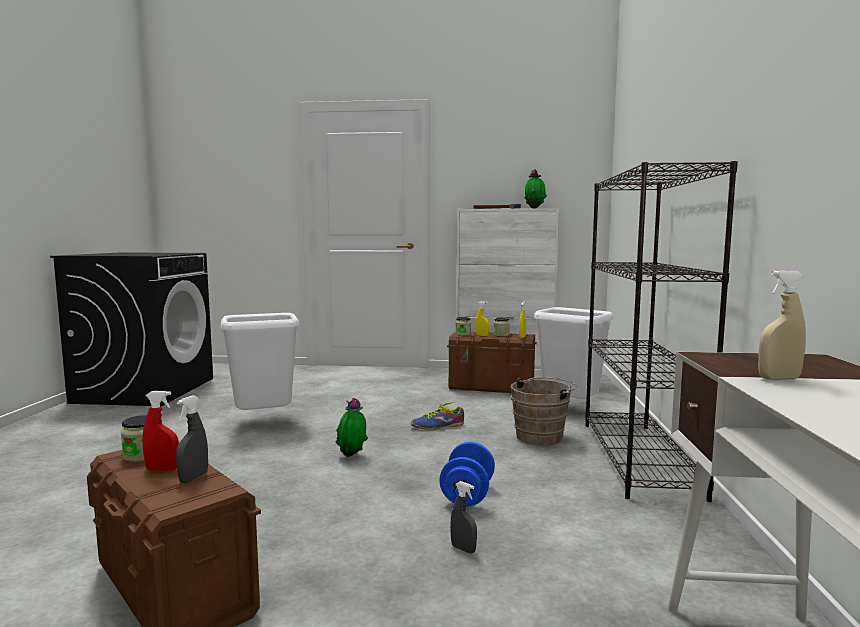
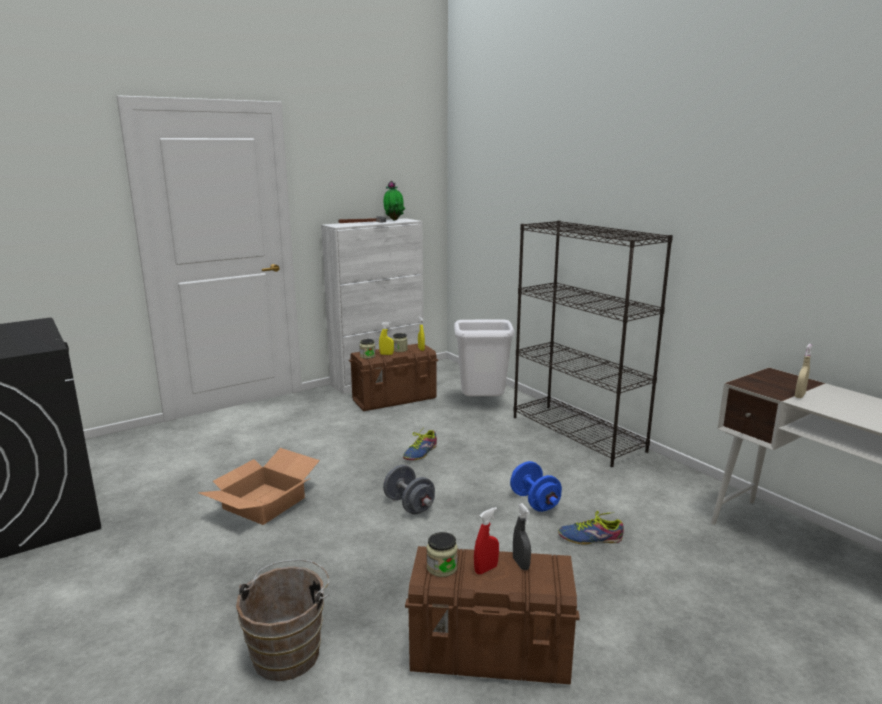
camera: 40 degrees left, 10 degrees up
white trash can [220,313,299,410] -> cardboard box [198,448,320,525]
potted plant [336,398,368,457] -> grey dumbbell [383,465,435,515]
grey spray bottle [450,481,477,553] -> shoe [558,511,624,545]
brown bucket [511,377,576,446] -> brown bucket moved to [236,559,329,681]

